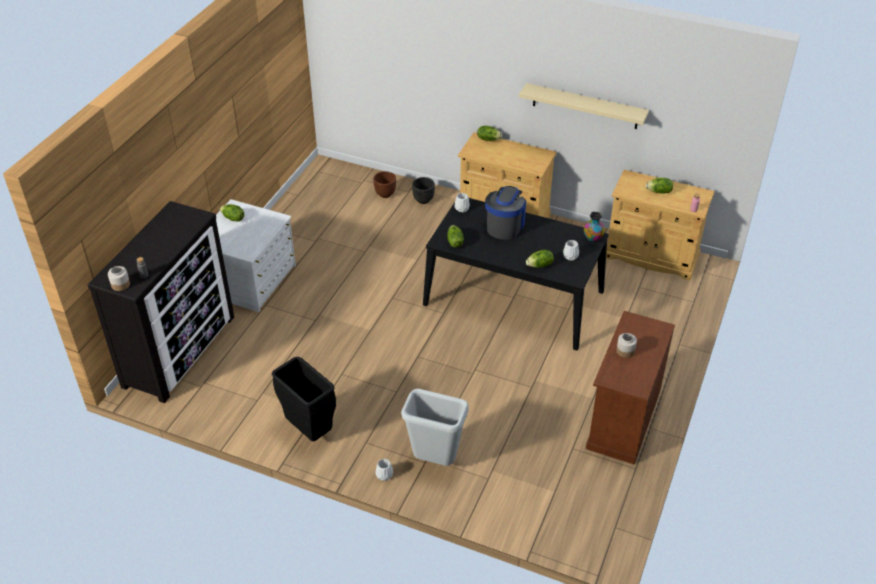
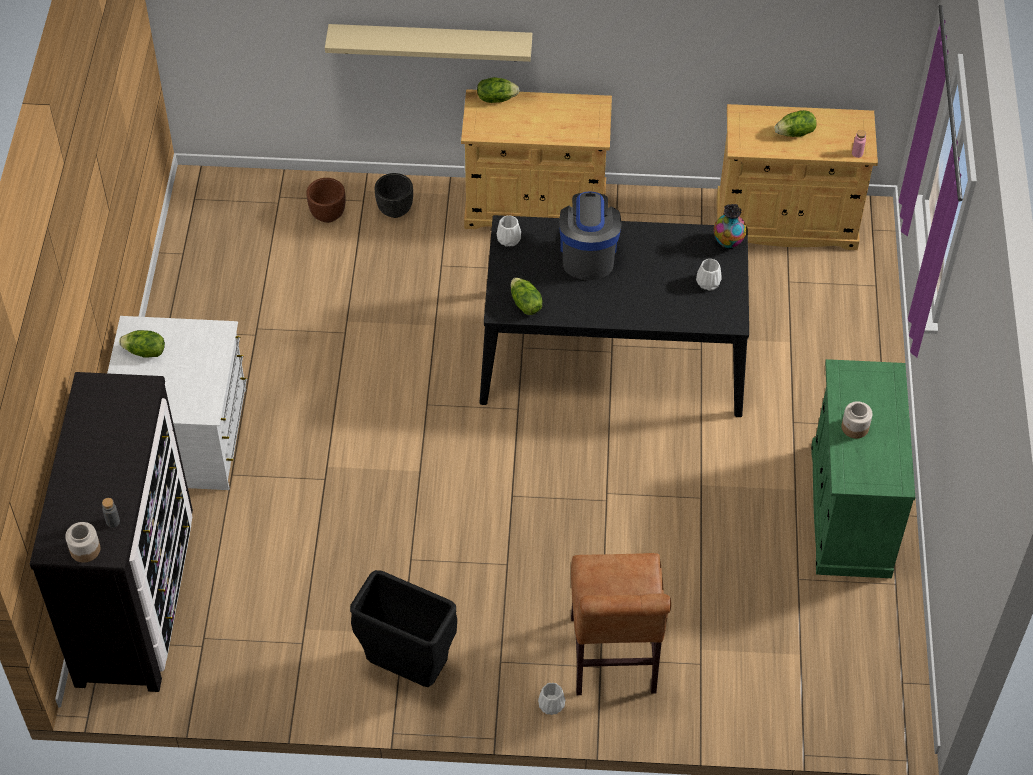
camera: 20 degrees left, 10 degrees up
grey trash can [401,389,469,466] -> brown chair [571,553,671,695]
beige shelf [519,83,649,129] -> beige shelf moved to [325,24,532,62]
lettuce [526,250,554,267] -> none
brown cabinet [586,311,675,464] -> green cabinet [811,359,915,578]

